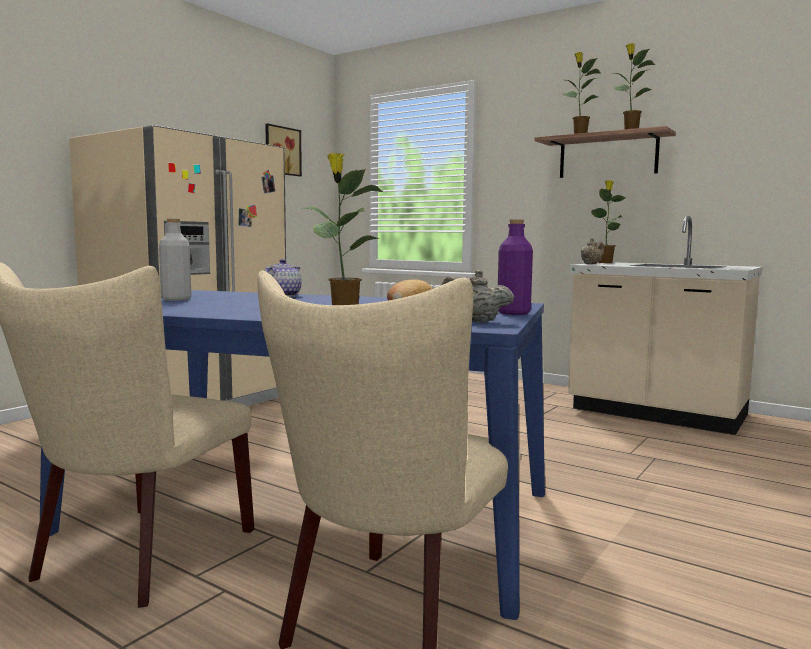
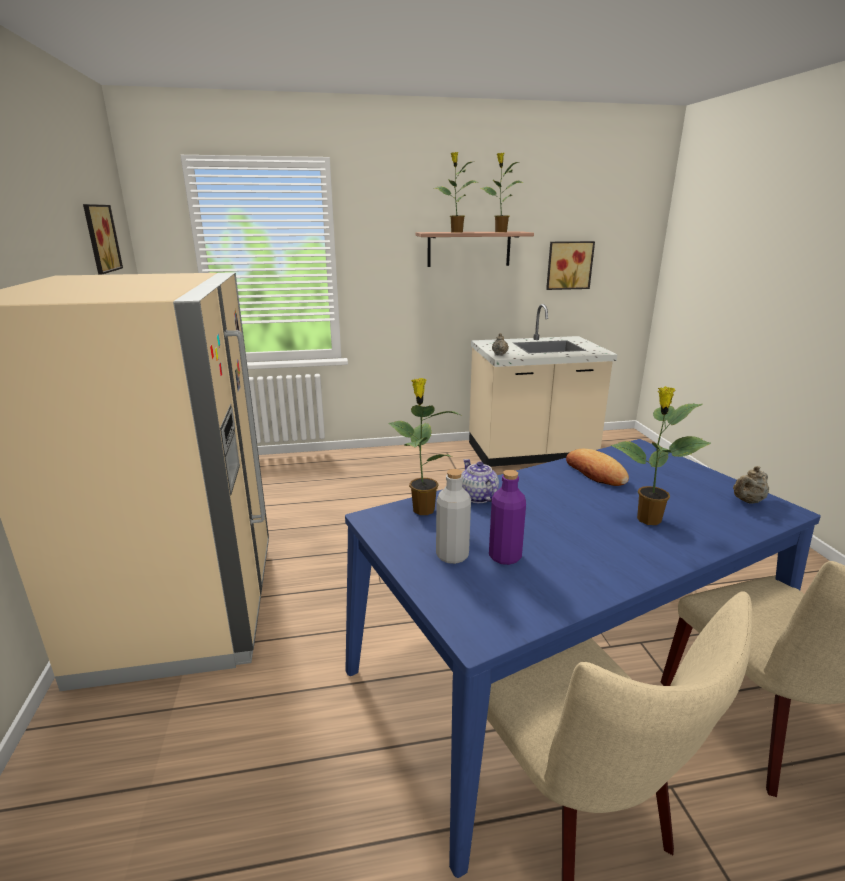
camera: 45 degrees left, 15 degrees up
purple bottle [498,219,533,315] -> purple bottle moved to [489,470,526,565]
potted plant [591,180,626,263] -> potted plant moved to [388,378,462,515]
none -> picture [546,241,595,290]

